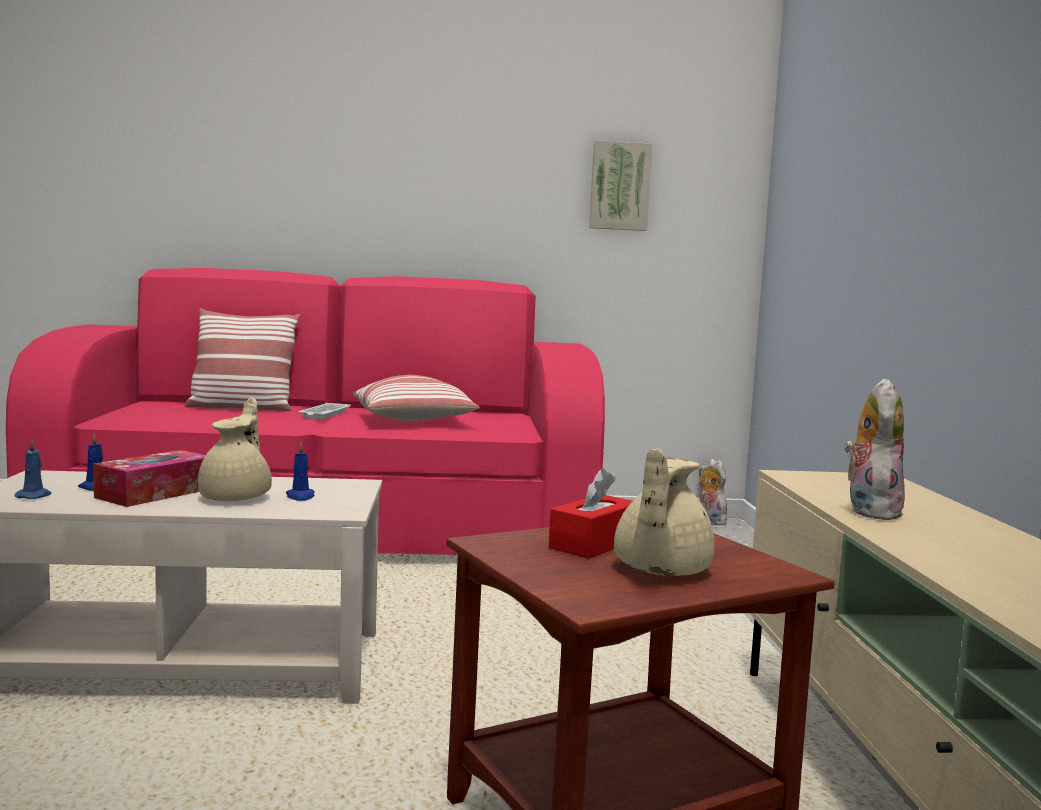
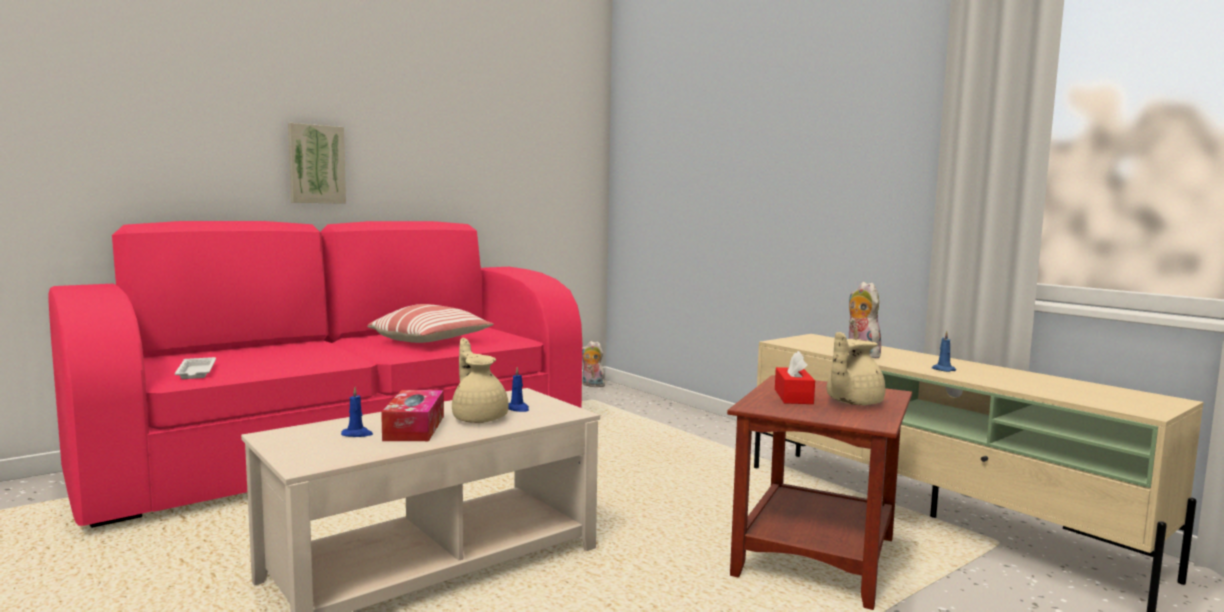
camera: 35 degrees left, 0 degrees up
blue candle [15,439,51,499] -> blue candle moved to [932,331,956,372]
pillow [185,308,300,412] -> none
white tray [298,403,351,419] -> white tray moved to [175,357,216,379]
picture [589,140,652,231] -> picture moved to [288,123,346,204]
beige teapot [614,449,715,576] -> beige teapot turned 60 degrees clockwise [827,332,885,405]

